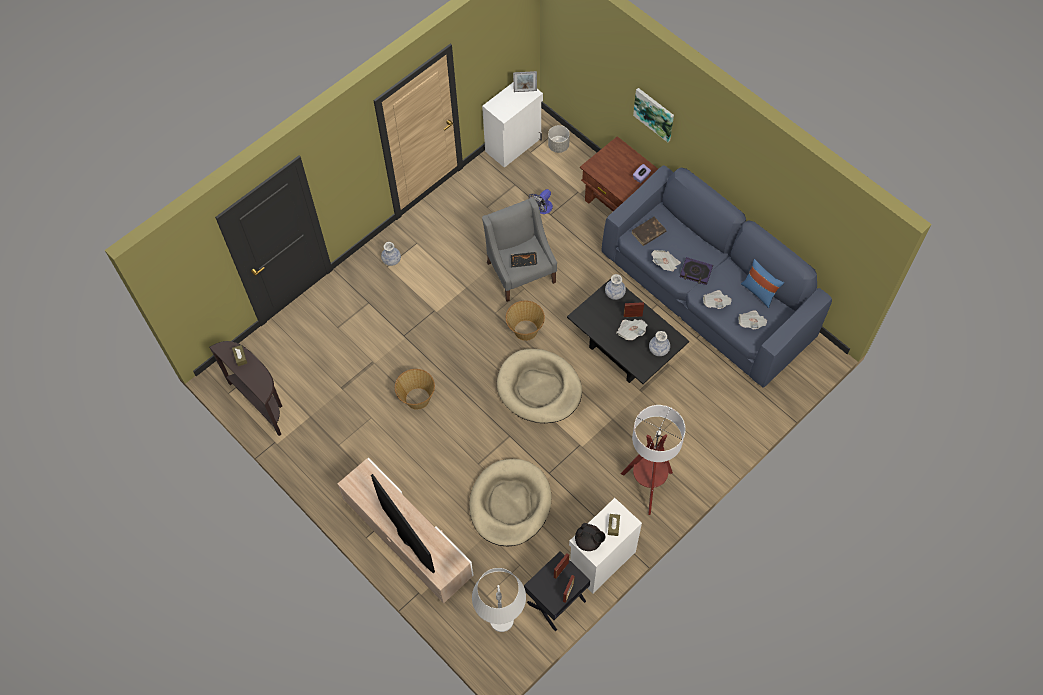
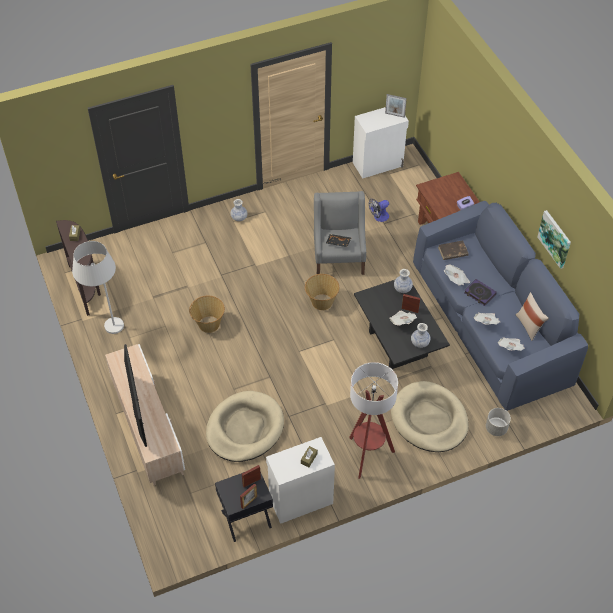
camera: 20 degrees right, 10 degrees down
white floor lamp [472,568,526,632] -> white floor lamp moved to [72,241,124,334]
beige dog bed [497,349,582,423] -> beige dog bed moved to [391,381,469,452]
grey planter [548,125,570,153] -> grey planter moved to [486,408,511,436]
black teapot [575,523,606,551] -> none
picture [633,88,674,142] -> picture moved to [537,210,571,269]
blue pillow [741,259,784,308] -> beige pillow [516,292,549,341]

